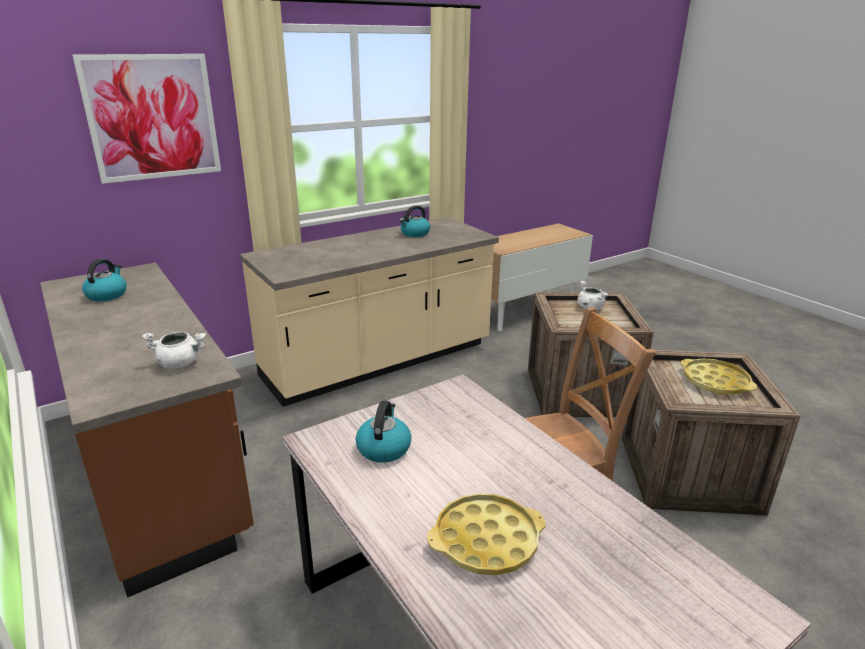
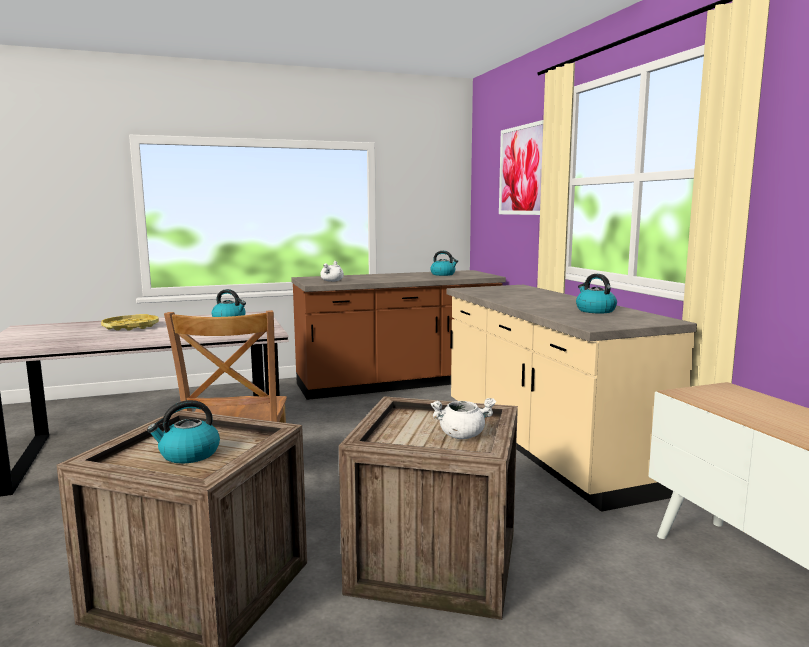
camera: 105 degrees right, 15 degrees down
yellow tray [680,358,757,395] -> kettle [147,400,220,464]

